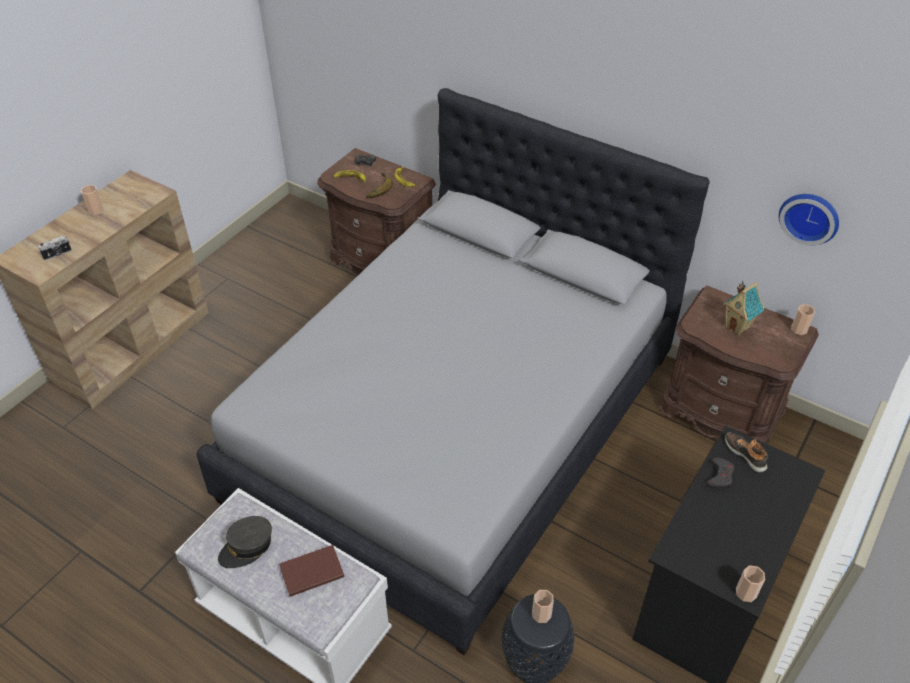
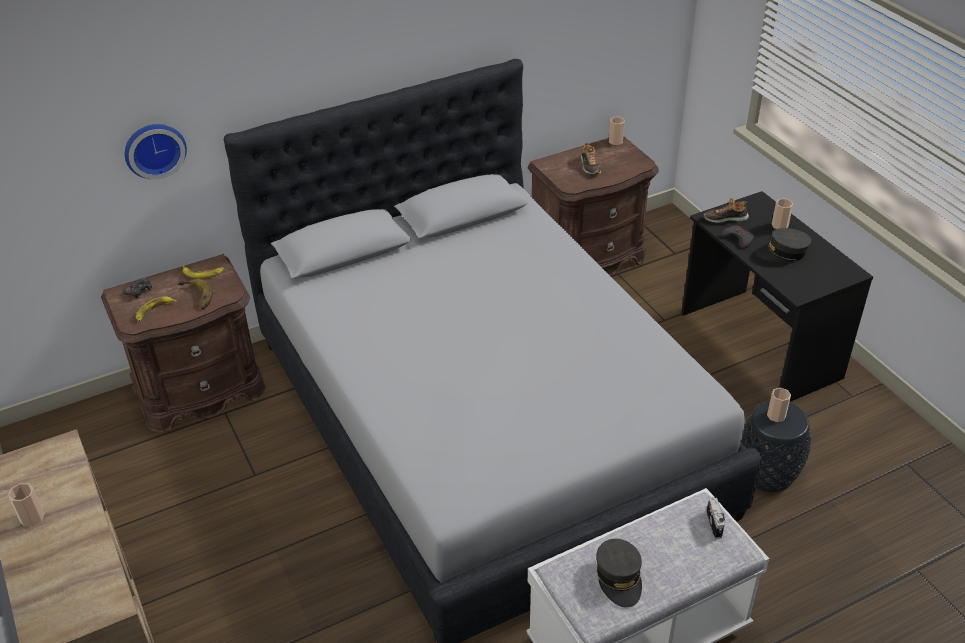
camera: 60 degrees left, 5 degrees down
camera [38,235,71,260] -> camera moved to [707,497,725,539]
brown book [279,545,344,597] -> none
toy house [723,281,765,335] -> shoe [581,143,601,175]
cup [736,565,765,602] -> cup moved to [772,199,793,229]
wall clock [779,194,839,246] -> wall clock moved to [125,124,187,179]
none -> grey cap [756,228,811,263]

